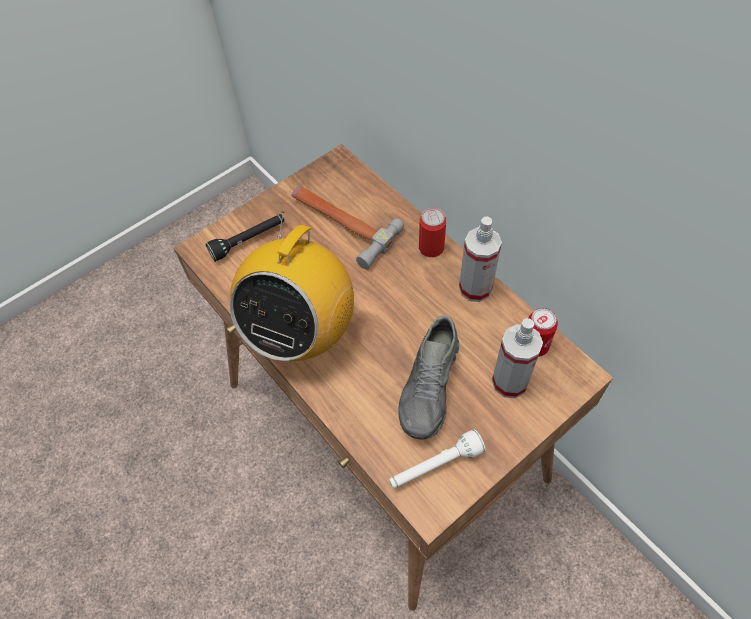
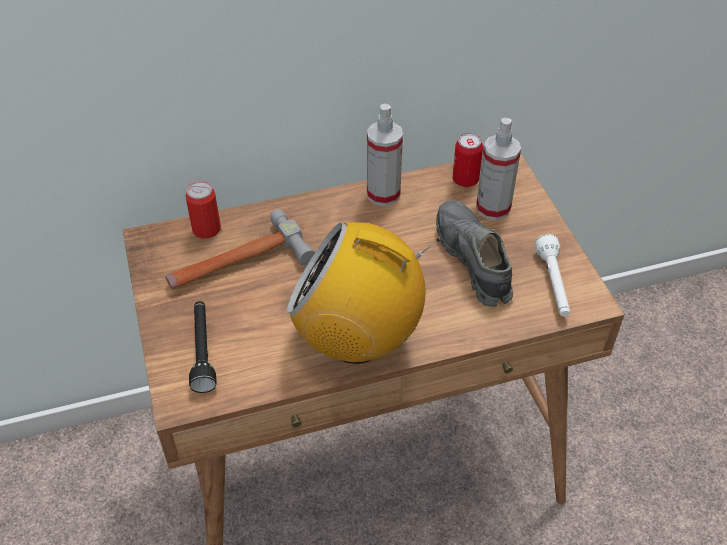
camera: 70 degrees left, 10 degrees down
radio [230,212,354,361] -> radio turned 150 degrees clockwise [287,222,440,364]
grey shoe [399,315,459,440] -> grey shoe turned 150 degrees counterclockwise [436,200,513,307]
can [419,208,446,257] -> can moved to [185,181,221,239]

